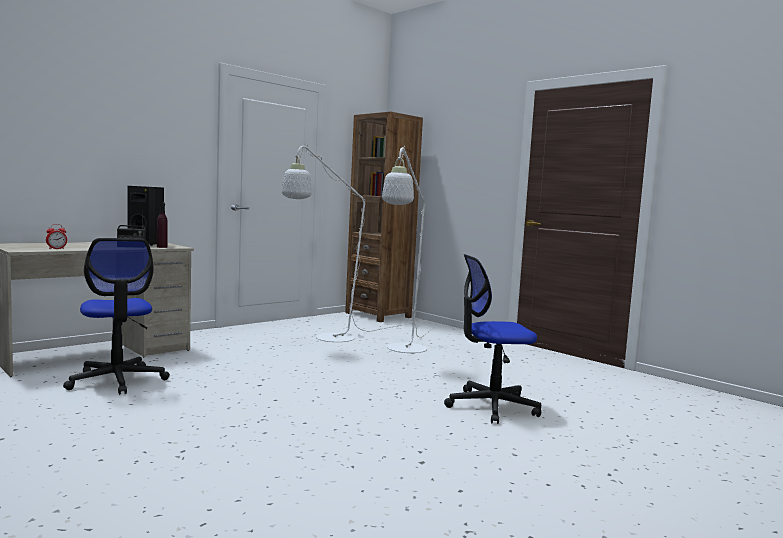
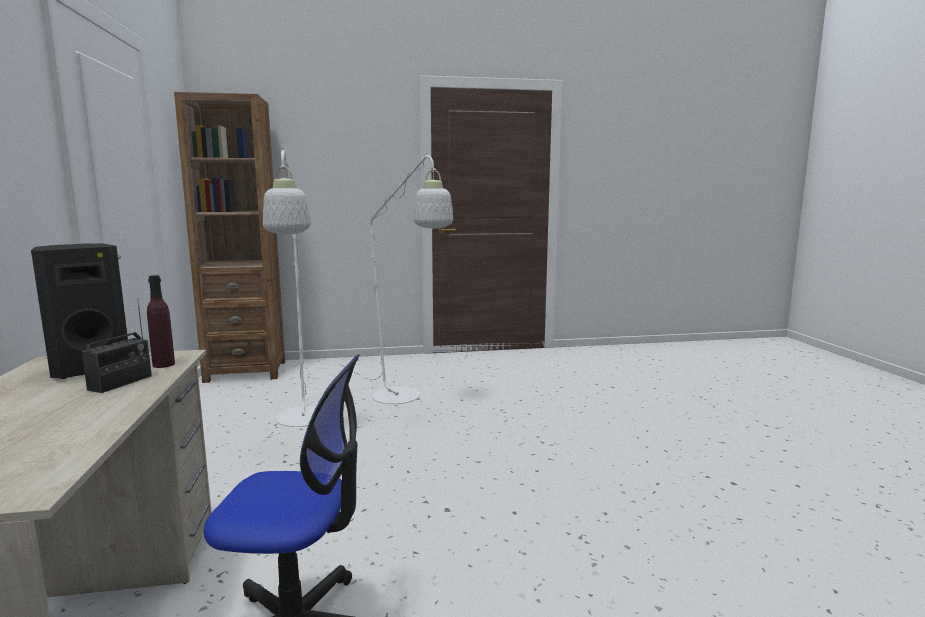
camera: 55 degrees left, 5 degrees up
alarm clock [46,224,67,249] -> none
office chair [444,254,541,424] -> none

